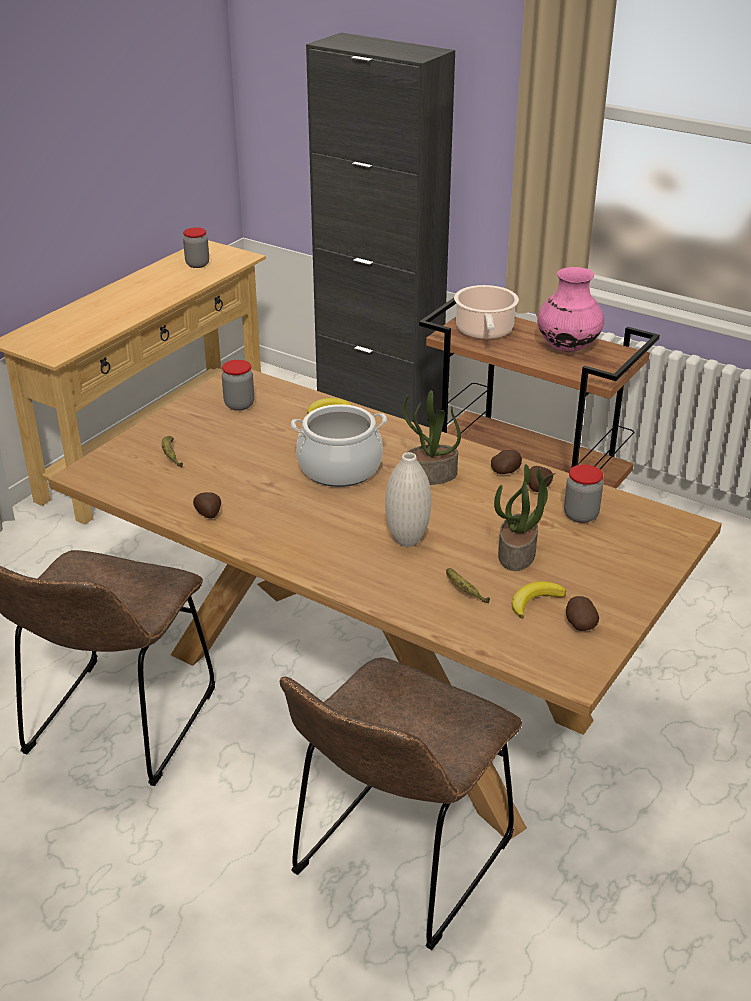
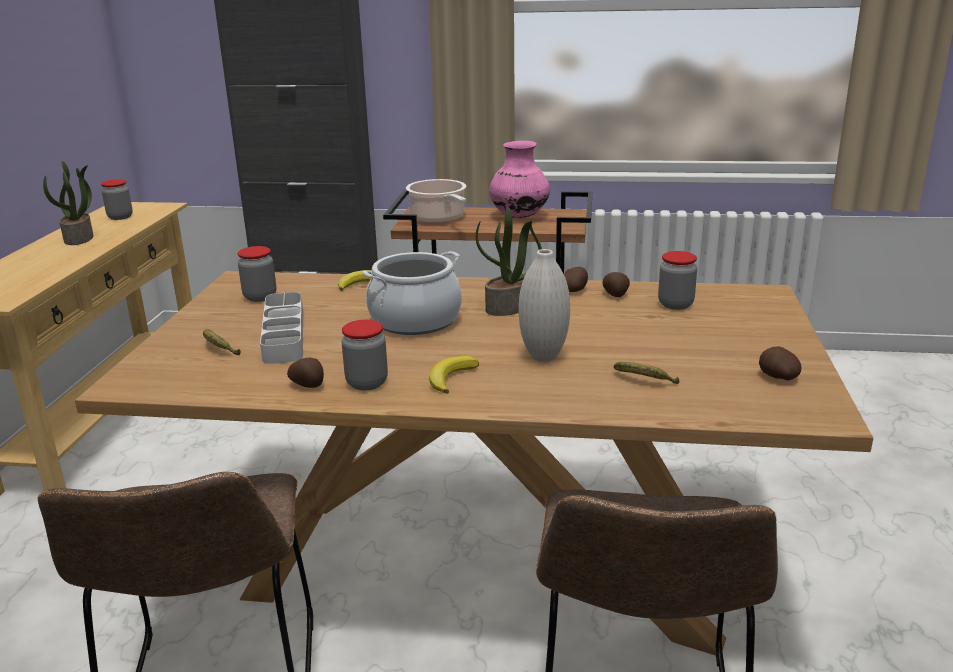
camera: 25 degrees left, 10 degrees down
potted plant [494,464,556,571] -> potted plant moved to [43,161,94,245]
banana [512,581,566,619] -> banana moved to [429,356,479,394]
none -> grey tray [260,292,303,364]
none -> jar [341,320,388,390]

